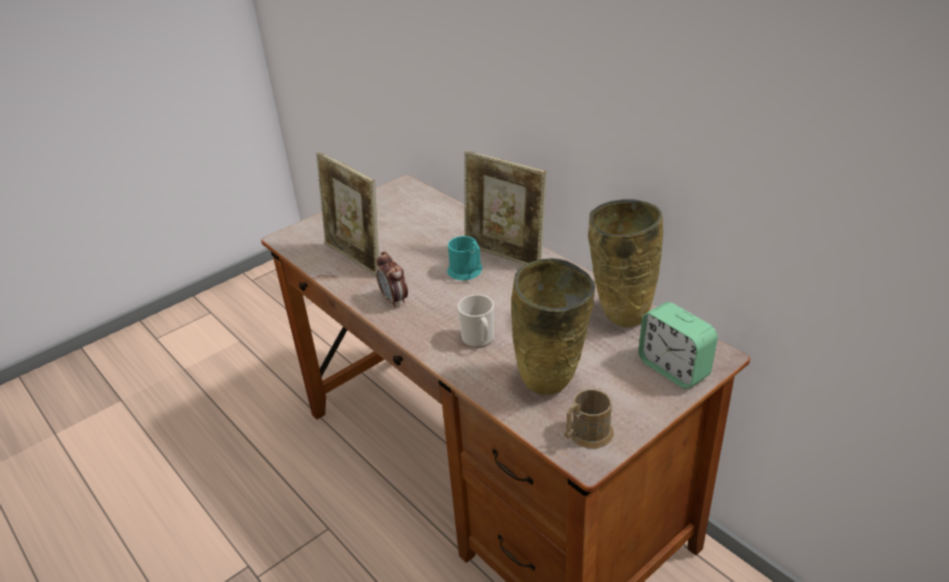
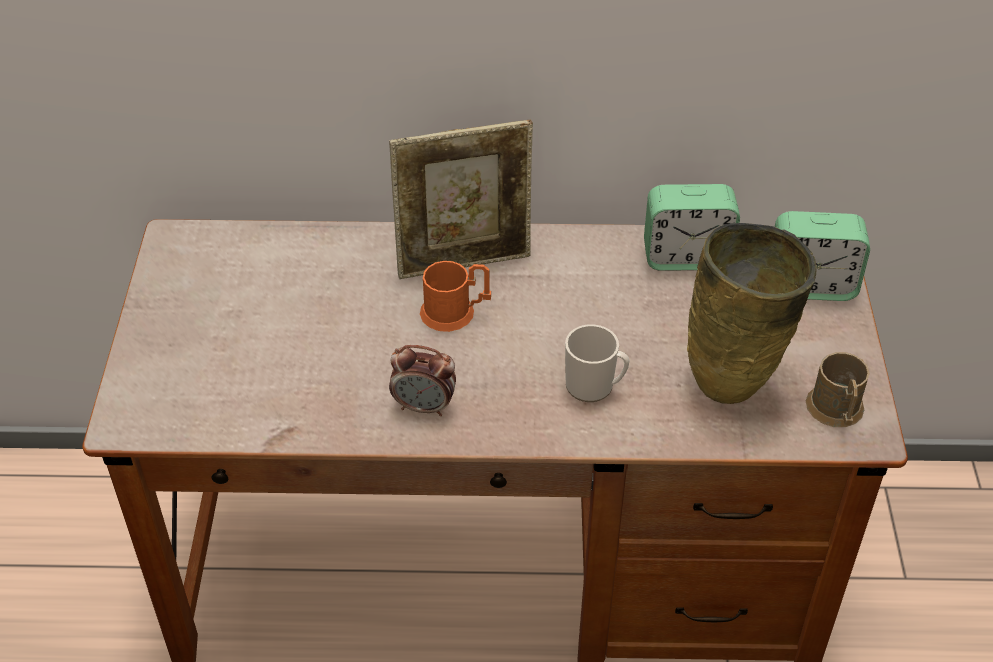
camera: 50 degrees left, 10 degrees up
picture frame [316,151,379,275] -> none
turquoise mug [447,236,482,280] -> orange mug [420,261,491,332]
beige vase [588,199,663,328] -> alarm clock [644,184,740,271]

